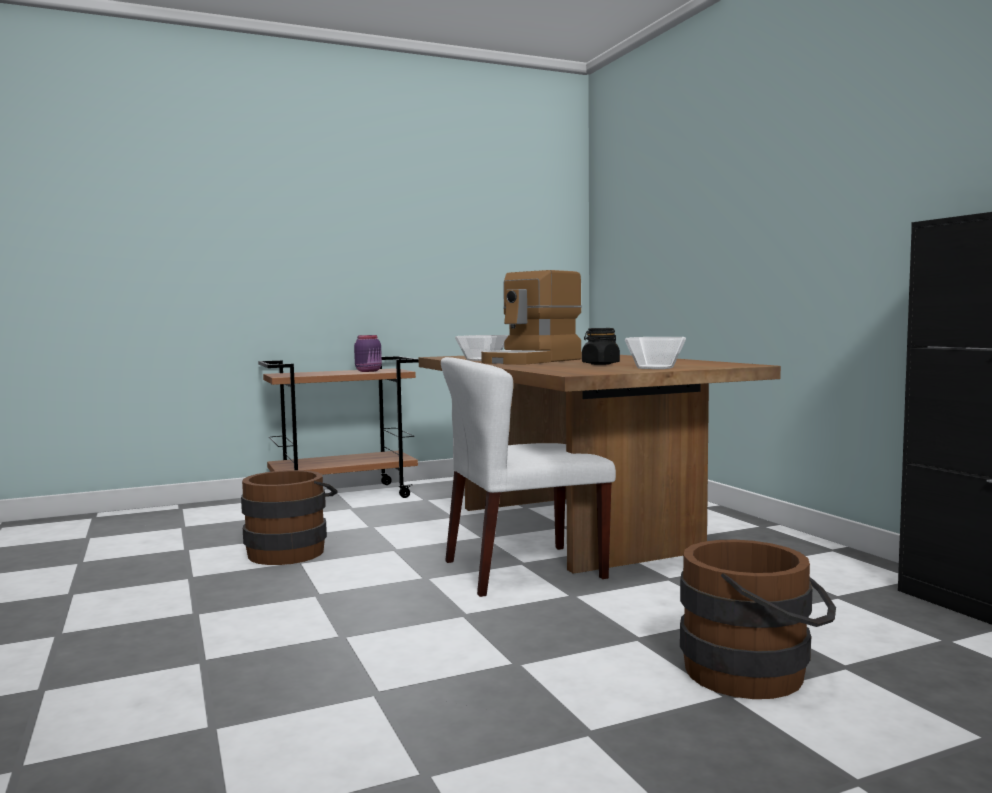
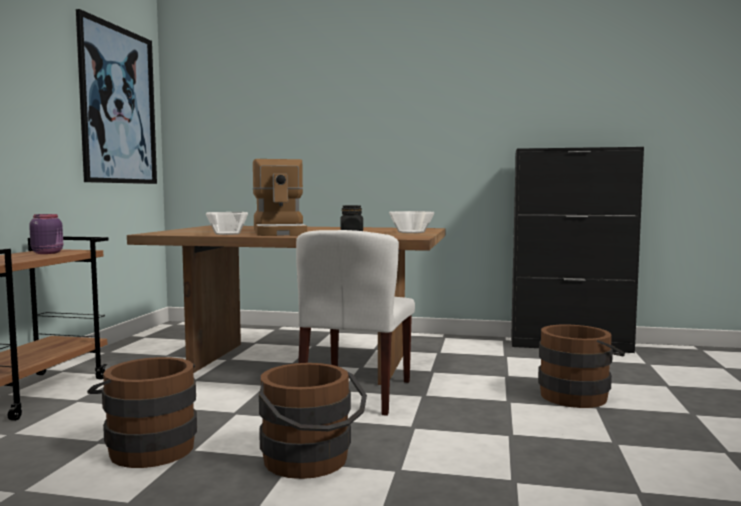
camera: 55 degrees left, 0 degrees up
none -> picture [76,9,157,184]
none -> brown bucket [259,363,367,479]

